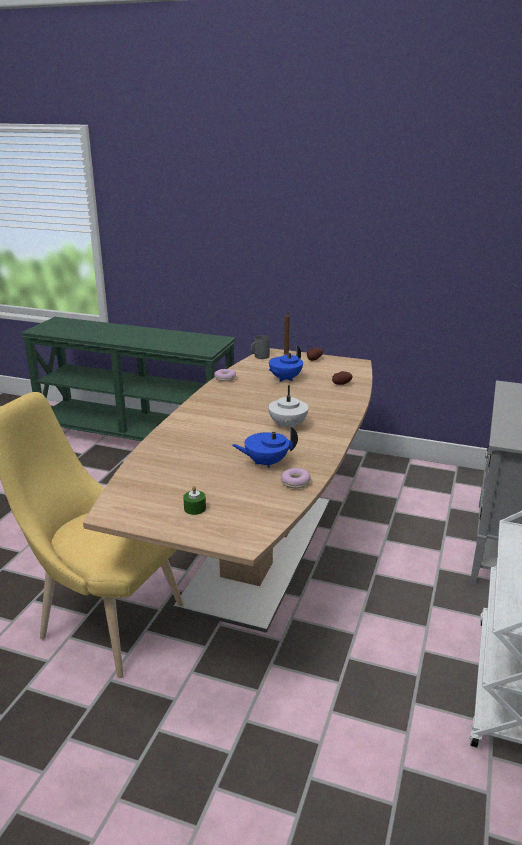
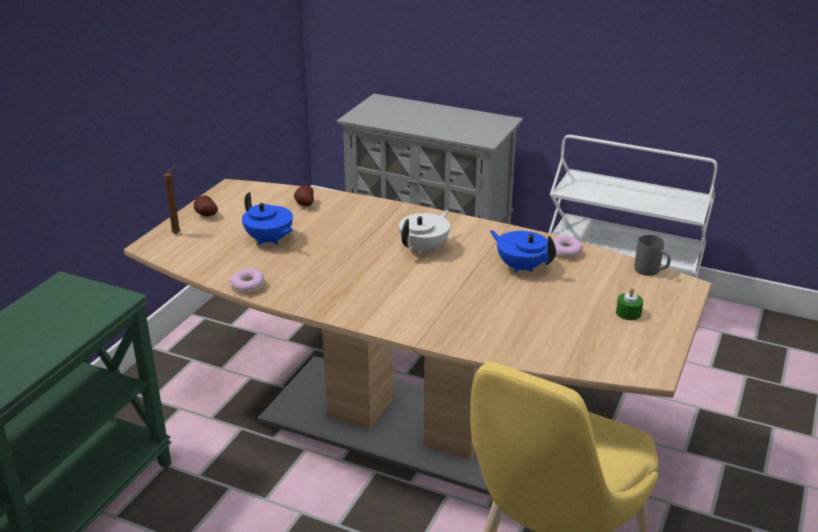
camera: 85 degrees left, 5 degrees up
blue teapot [232,426,298,468] -> blue teapot turned 135 degrees clockwise [490,230,556,273]
grey mug [251,335,270,359] -> grey mug moved to [634,235,671,276]
white teapot [268,385,309,428] -> white teapot turned 60 degrees counterclockwise [399,210,450,253]

